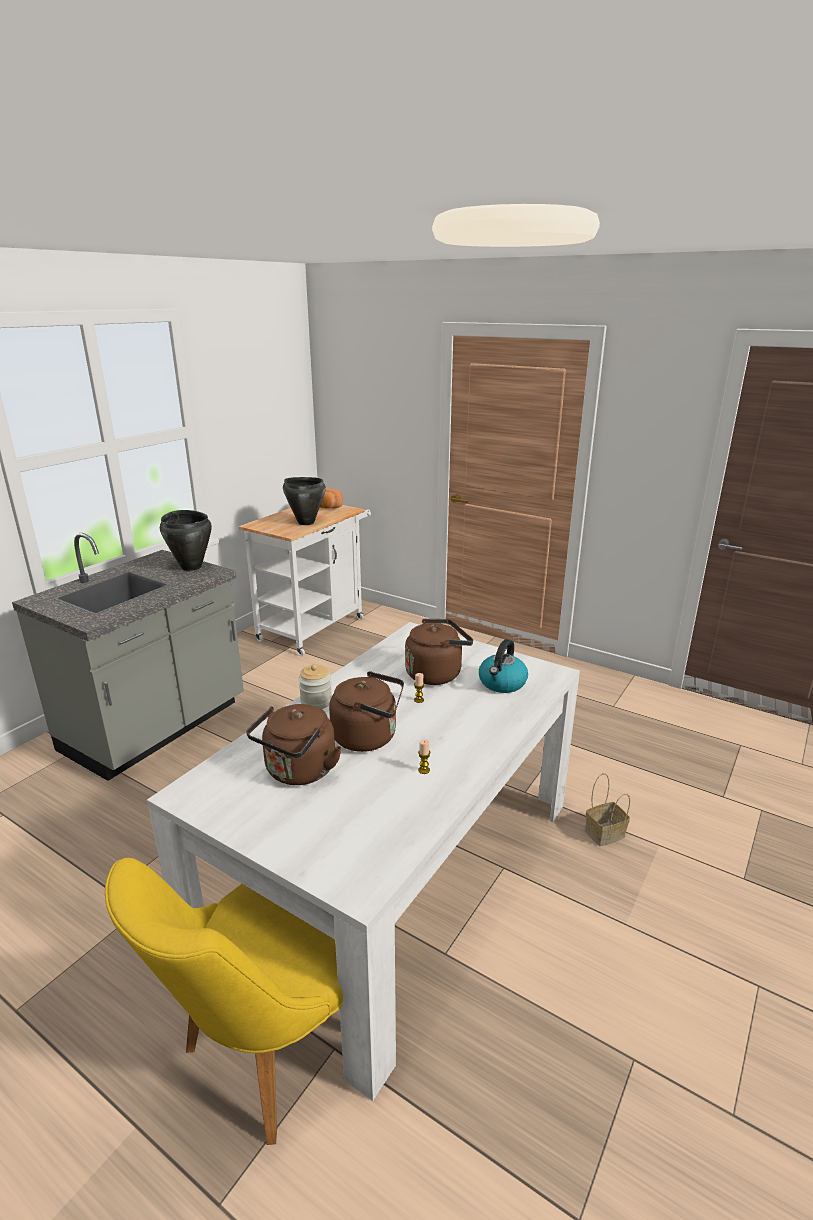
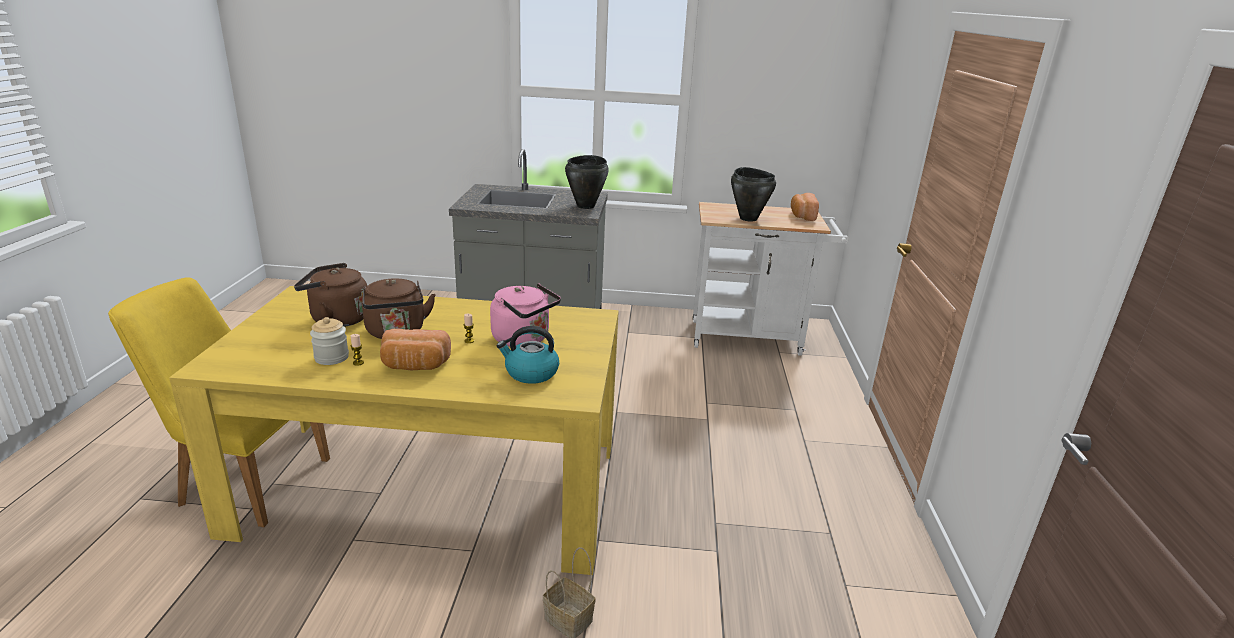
camera: 60 degrees right, 0 degrees up
white dining table [147,622,580,1101] -> yellow dining table [169,286,619,575]
jar [298,664,332,709] -> jar moved to [310,317,349,365]
brown kettle [405,619,473,685] -> pink kettle [490,283,561,347]
none -> bread [380,329,451,370]

